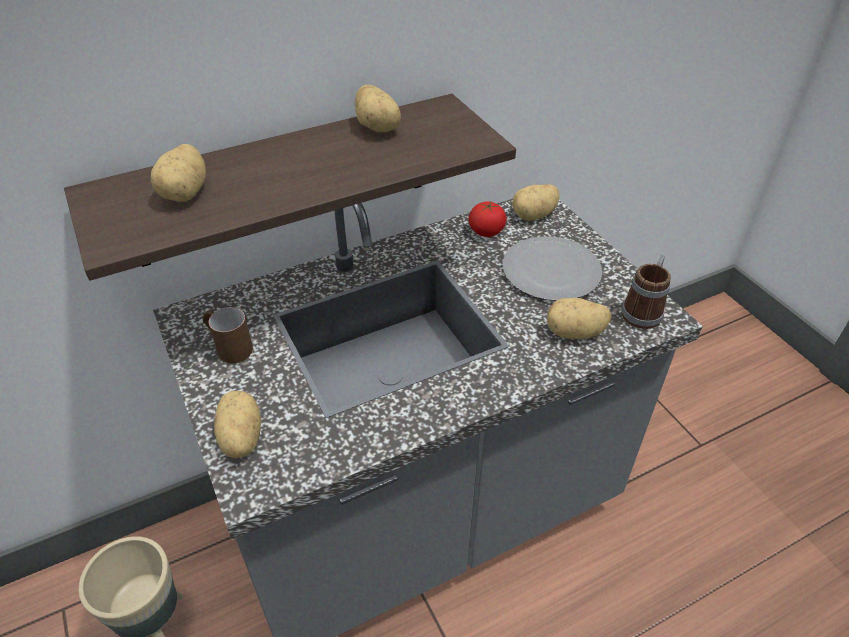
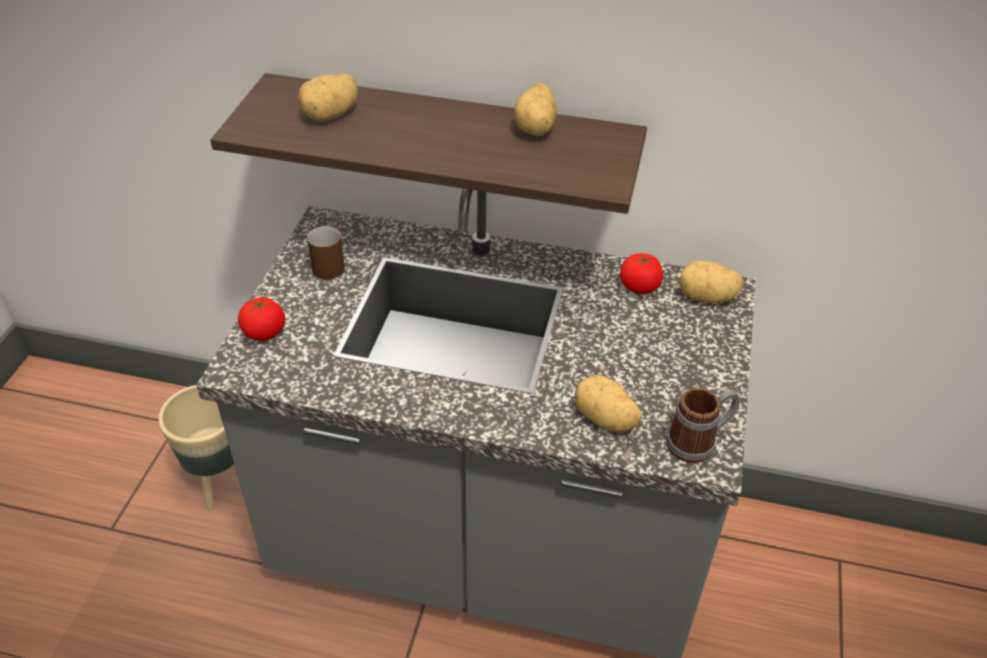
camera: 40 degrees right, 0 degrees up
potato [214,391,262,458] -> tomato [238,297,285,341]
plate [503,236,602,301] -> none

